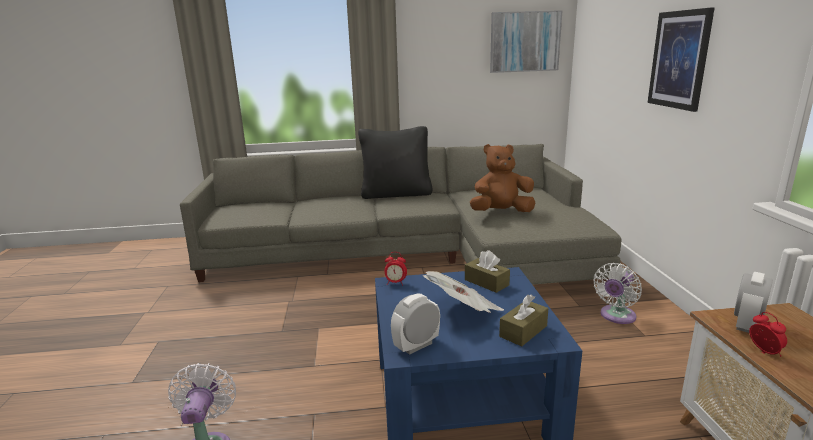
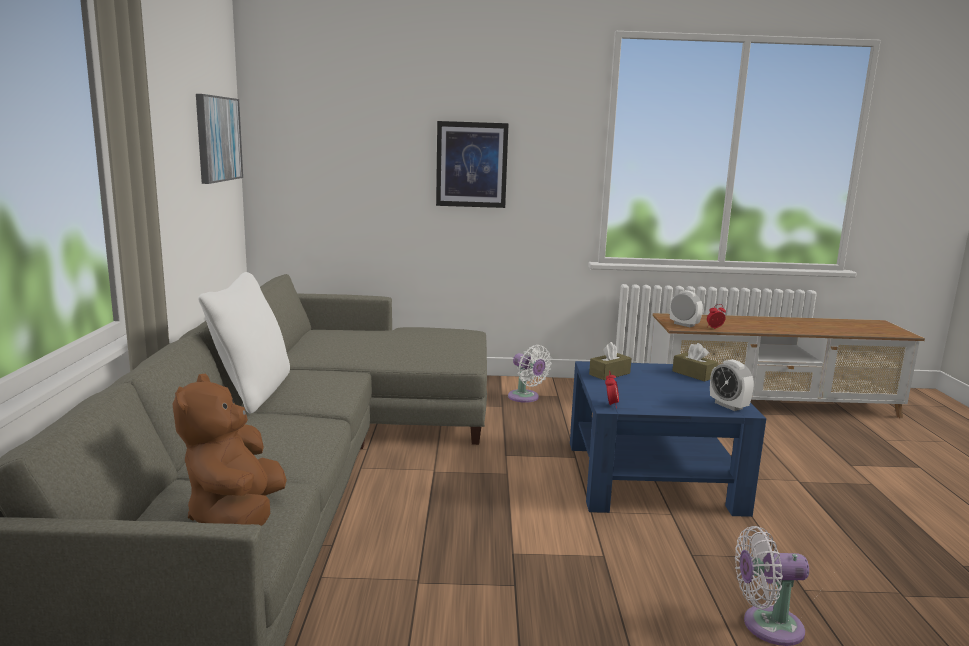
camera: 85 degrees left, 5 degrees down
black pillow [358,126,433,199] -> white pillow [198,272,290,414]
newspaper [423,271,504,313] -> none
brown plush toy [470,144,535,212] -> brown plush toy moved to [172,374,287,526]

